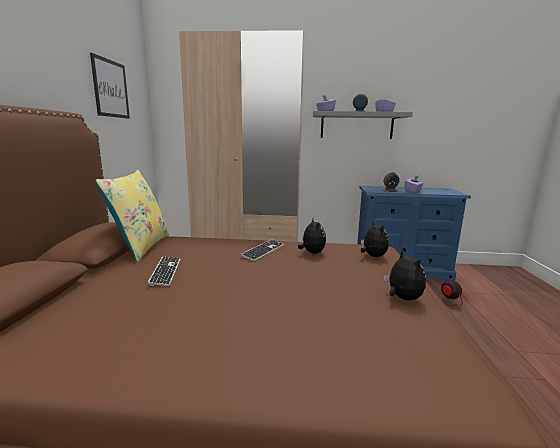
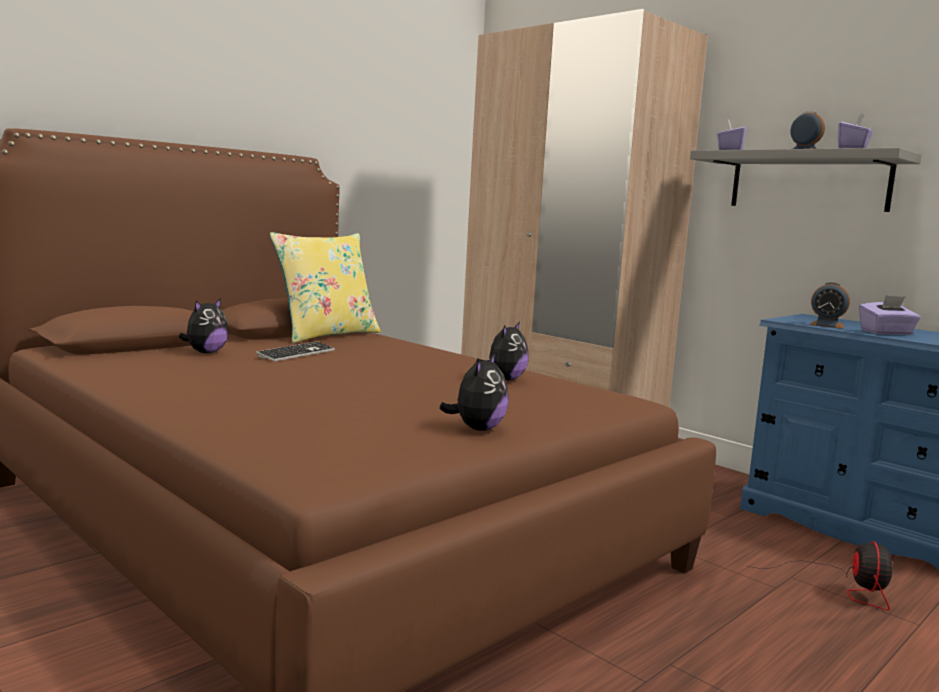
camera: 40 degrees right, 5 degrees down
picture [90,53,130,119] -> none
keyboard [241,239,284,261] -> none
plush toy [361,221,389,257] -> plush toy moved to [179,298,229,353]

